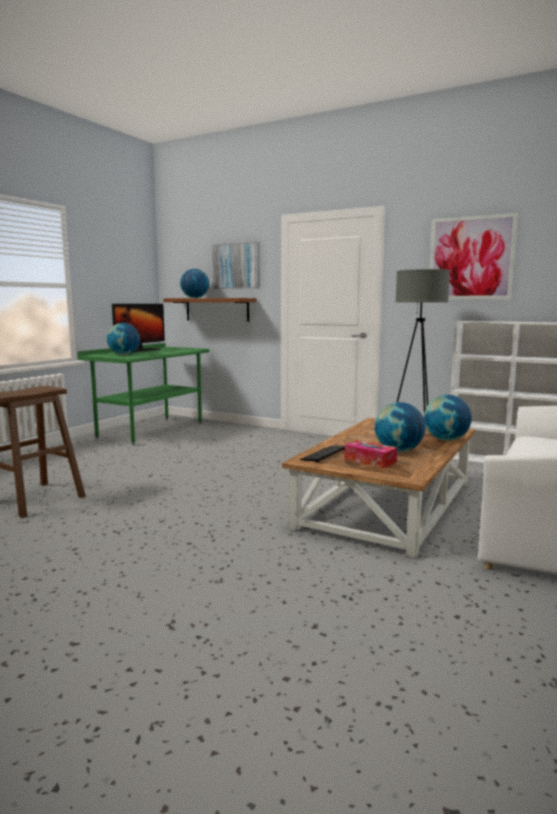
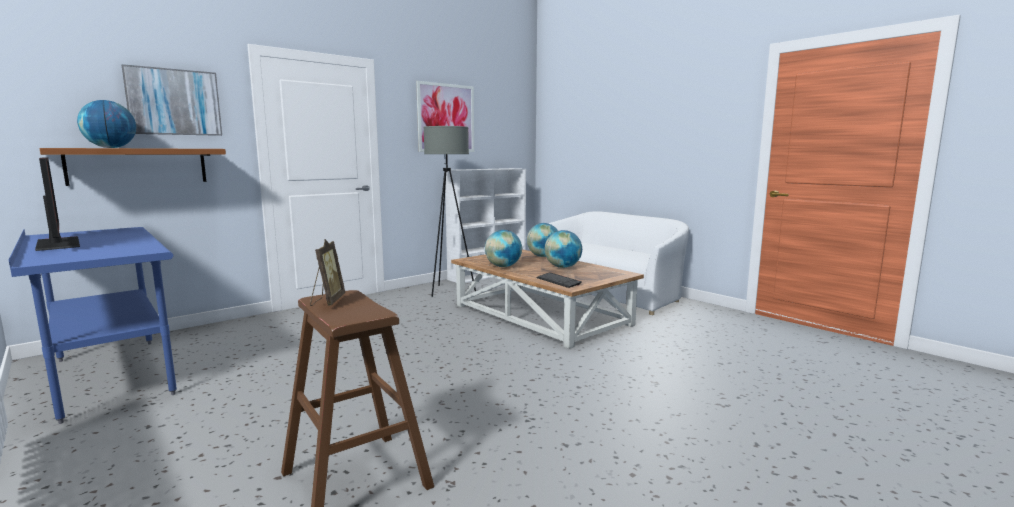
camera: 70 degrees left, 0 degrees up
green desk [77,343,209,445] -> blue desk [9,227,177,424]
globe [107,323,140,355] -> globe moved to [485,230,522,267]
tissue box [344,440,397,468] -> none
none -> picture frame [310,239,345,306]

